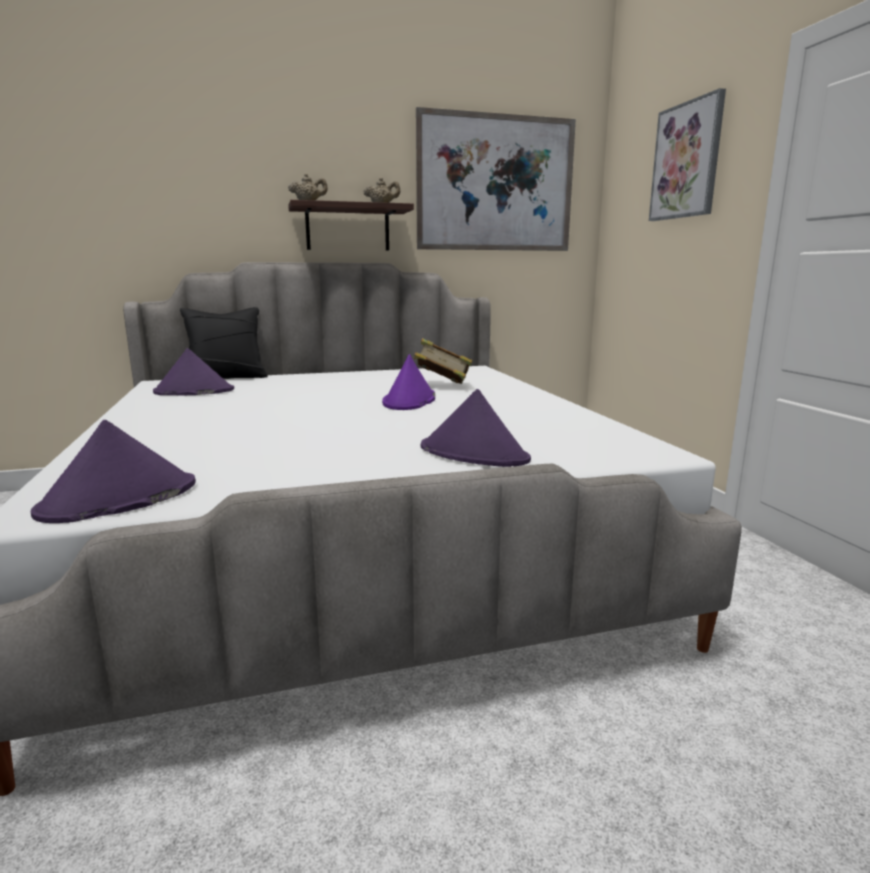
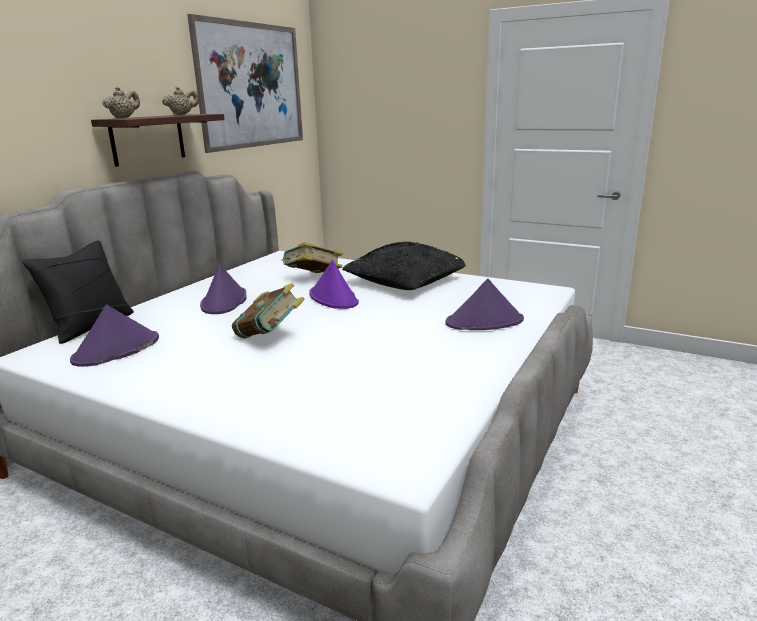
camera: 45 degrees left, 5 degrees up
purple hat [31,420,196,523] -> purple hat moved to [200,264,247,314]
picture [649,88,726,221] -> none
none -> book [232,283,305,339]
none -> black pillow [342,242,466,290]

